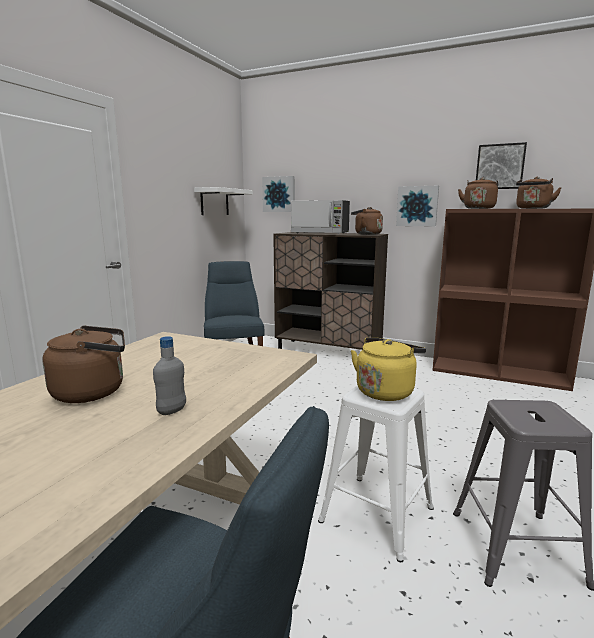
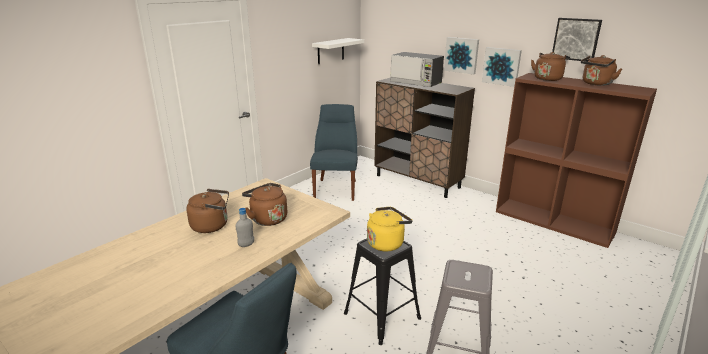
camera: 15 degrees right, 10 degrees up
picture [262,176,295,212] -> picture moved to [444,37,479,75]
white stool [318,385,434,562] -> black stool [344,239,421,345]
brown kettle [351,207,383,235] -> brown kettle moved to [242,183,287,226]

